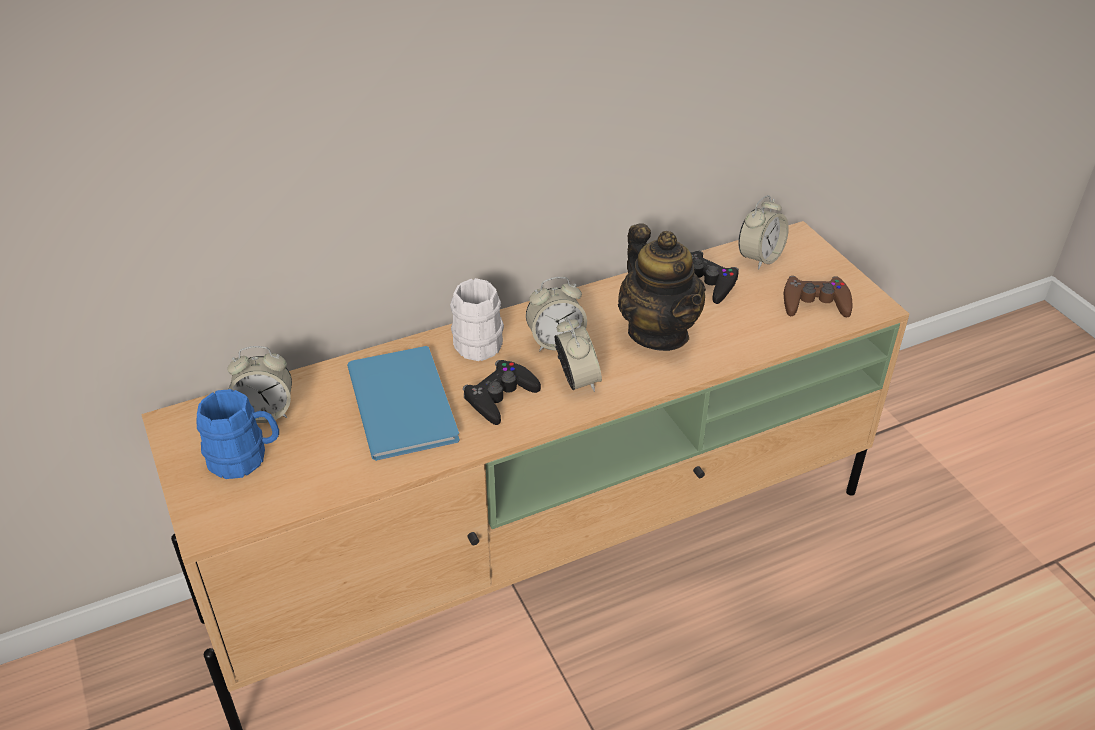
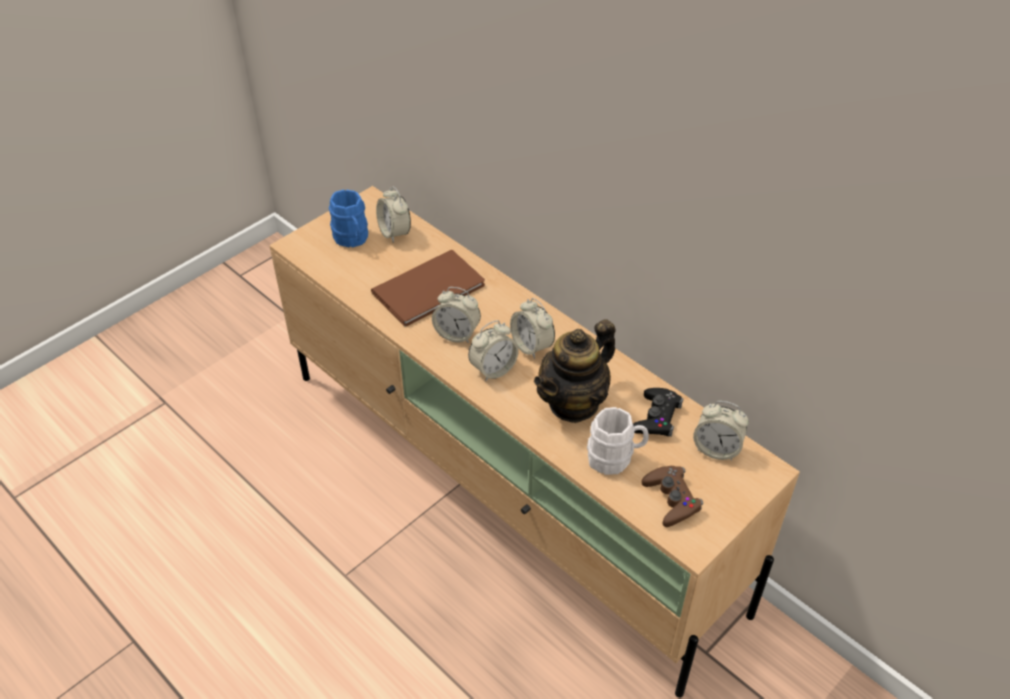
camera: 70 degrees right, 5 degrees up
blue book [347,346,460,461] -> brown book [371,250,485,326]
white mug [450,278,504,361] -> white mug moved to [587,407,649,475]
black game controller [463,360,541,425] -> alarm clock [432,287,481,343]

